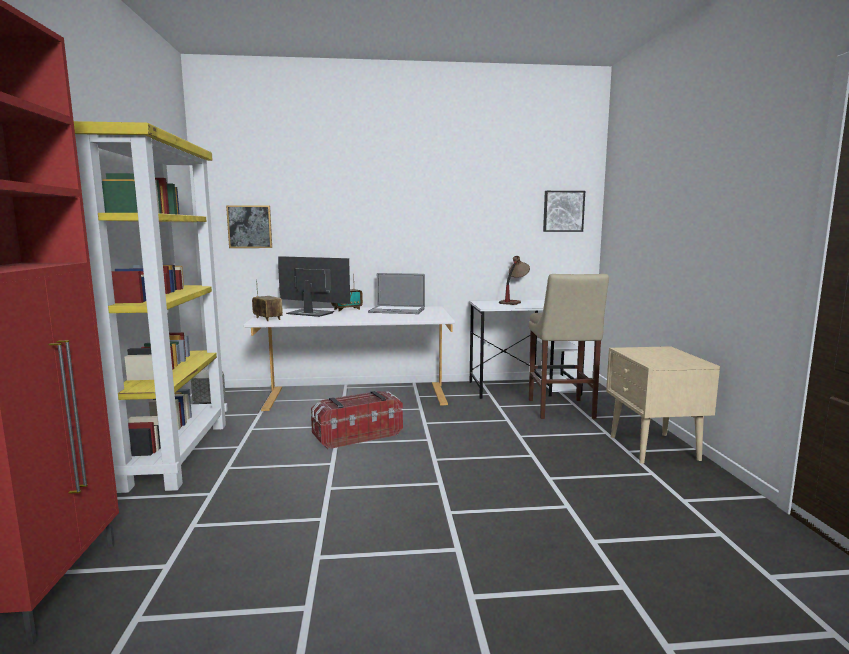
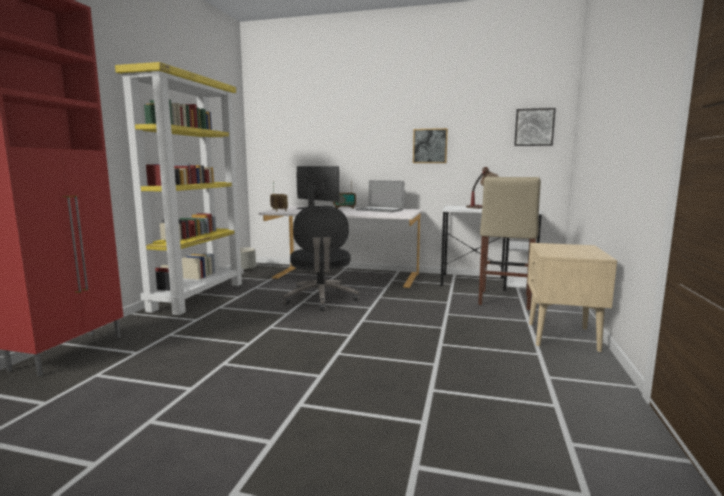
camera: 20 degrees right, 0 degrees up
picture [226,205,272,248] -> picture moved to [413,128,448,163]
storage box [311,391,403,449] -> black office chair [283,206,359,311]

